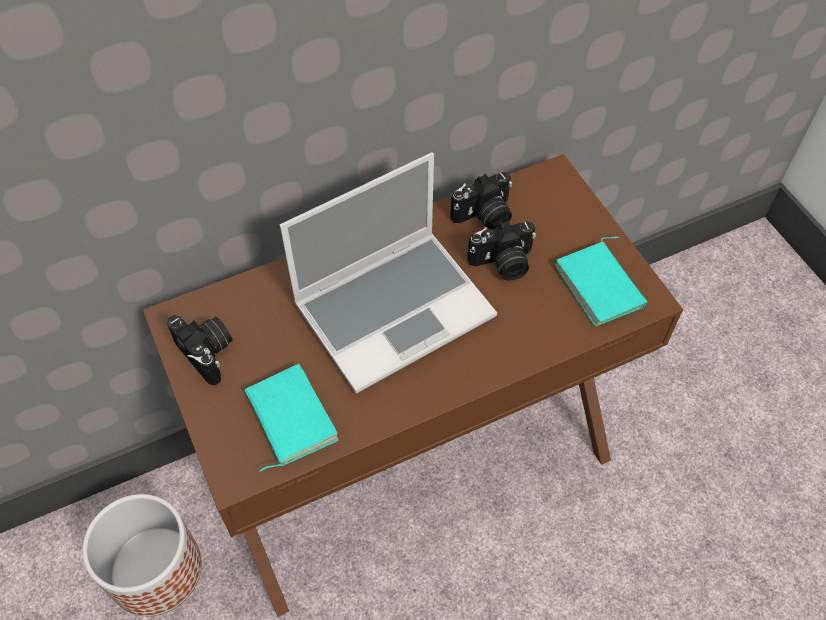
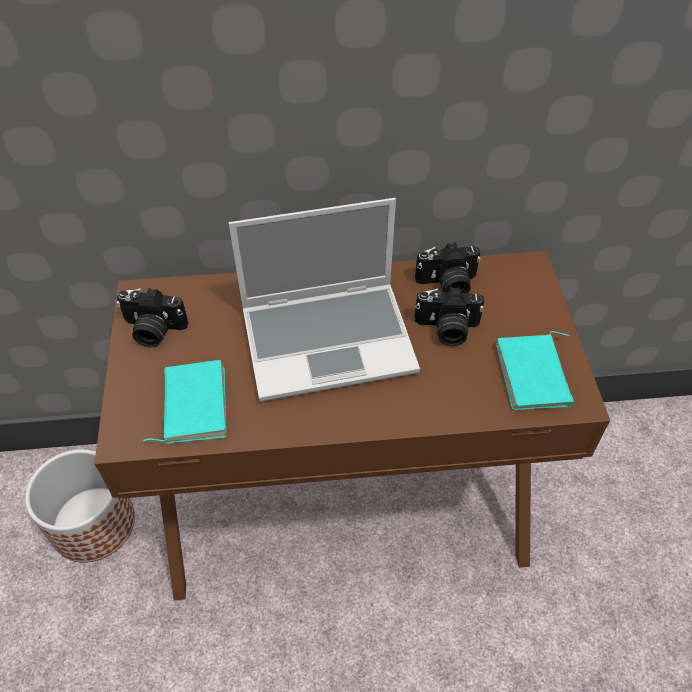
camera: 20 degrees right, 5 degrees down
camera [167,315,233,385] -> camera turned 120 degrees clockwise [117,288,188,347]

